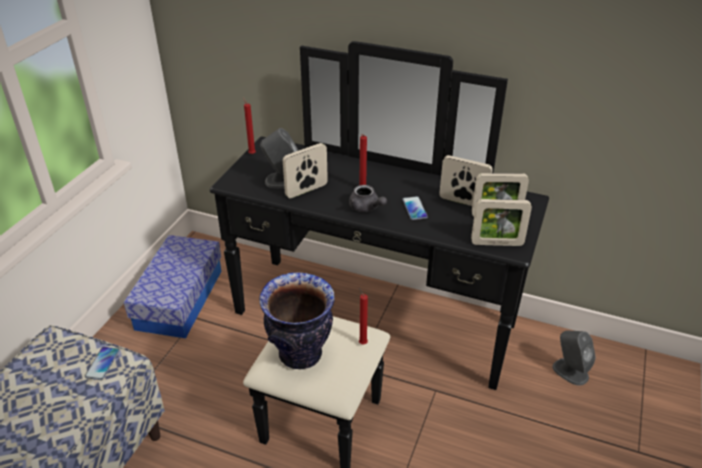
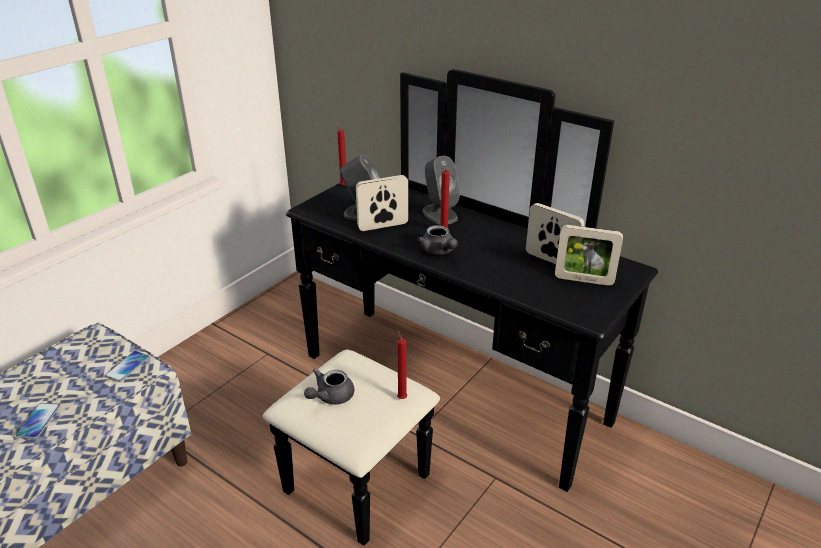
camera: 15 degrees right, 5 degrees down
storage box [124,235,222,338] -> none
vase [259,272,335,369] -> grey teapot [304,368,354,405]
phone [402,196,428,220] -> phone moved to [16,403,60,439]
picture frame [471,199,532,246] -> none
grey speaker [553,330,596,386] -> grey speaker moved to [423,156,460,224]

